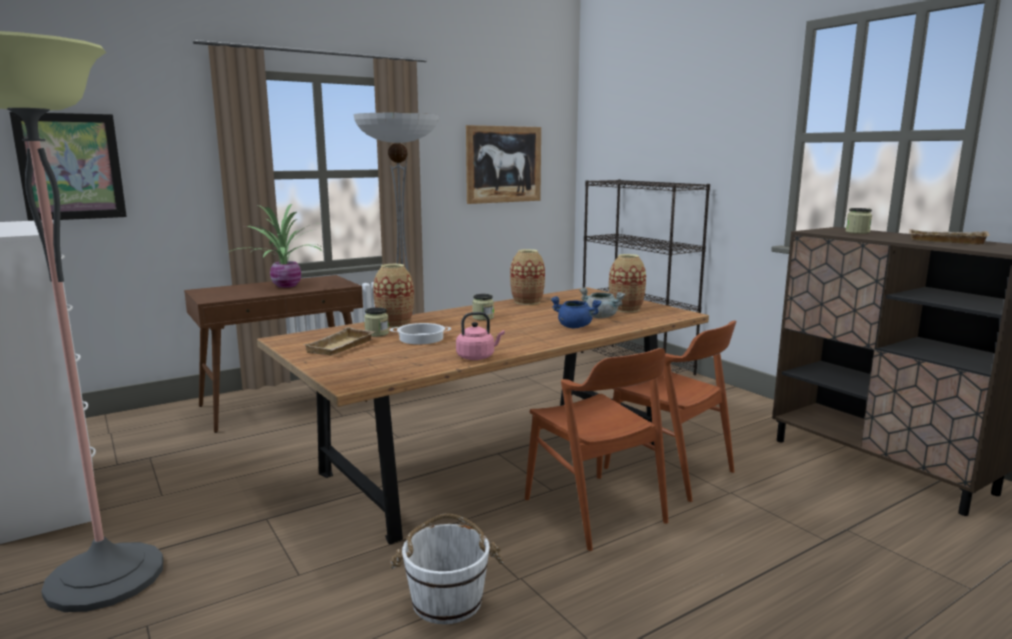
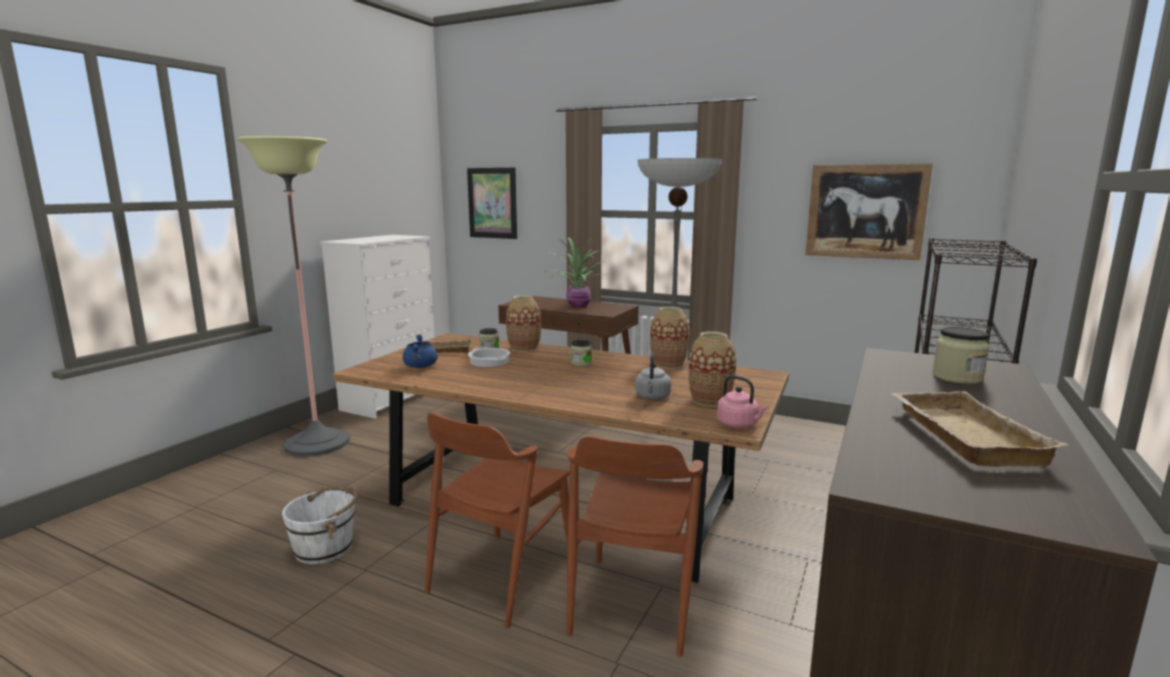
camera: 60 degrees right, 0 degrees up
pink kettle [456,312,505,360] -> pink kettle moved to [717,375,768,428]
blue cooking pot [551,296,602,328] -> blue cooking pot moved to [403,334,438,368]
grey cooking pot [579,288,625,318] -> grey kettle [635,352,672,400]

